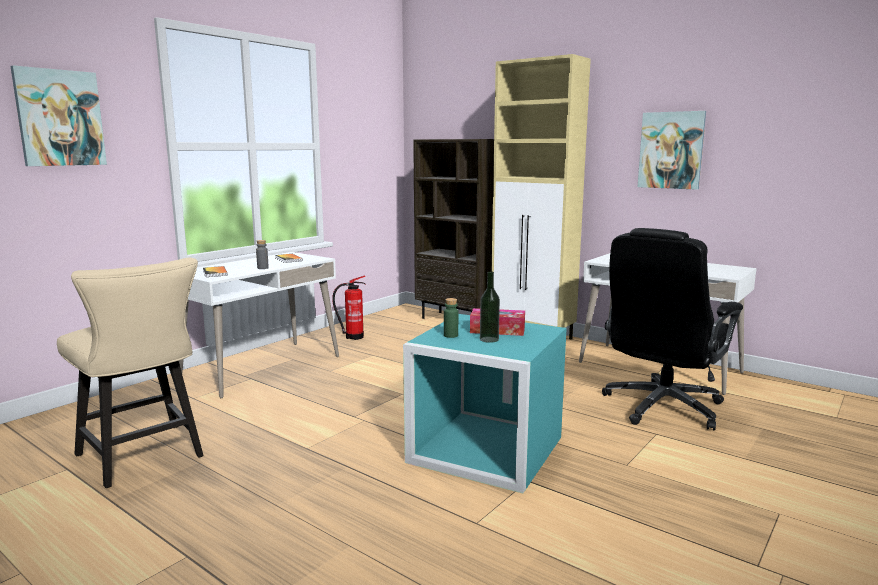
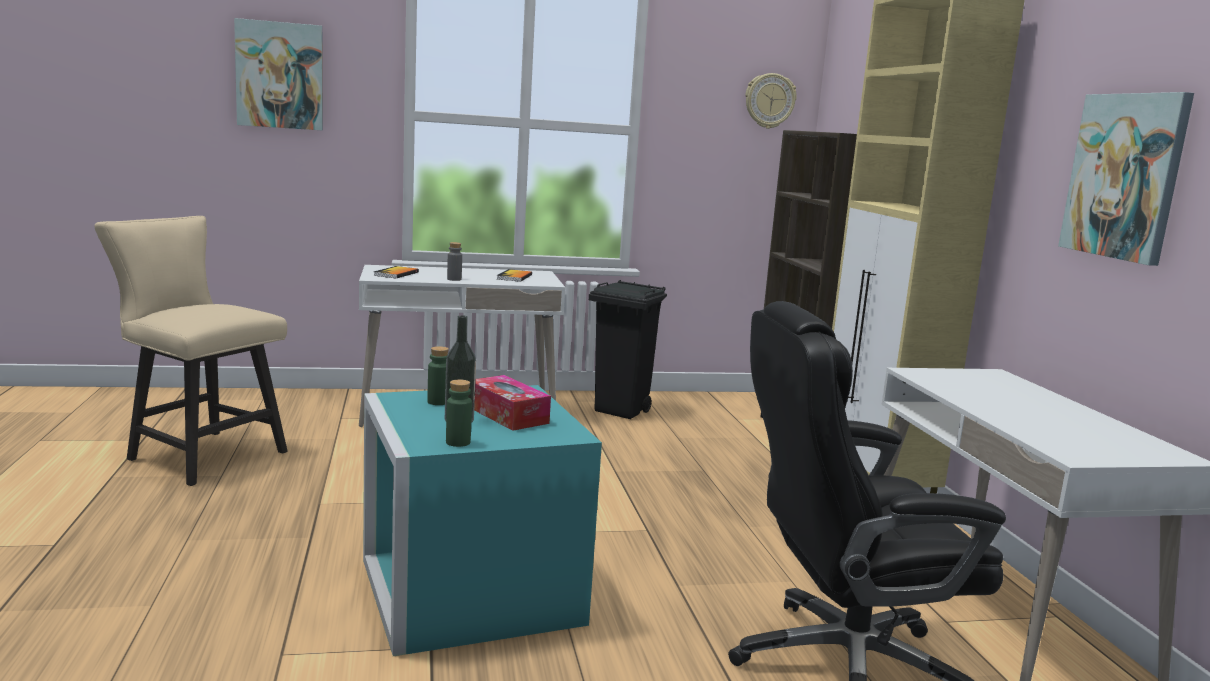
camera: 40 degrees right, 0 degrees up
beige chair [57,258,203,488] -> beige chair turned 120 degrees clockwise [94,216,287,486]
fire extinguisher [332,276,366,340] -> black trash can [589,280,667,419]
none -> green bottle [446,379,472,447]
none -> wall clock [745,73,797,129]

